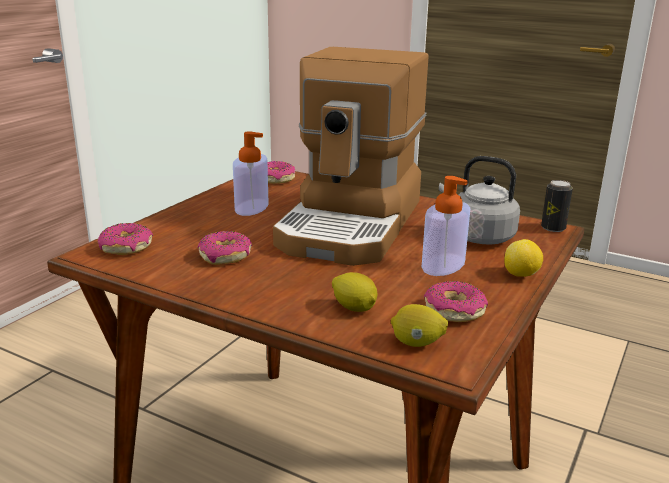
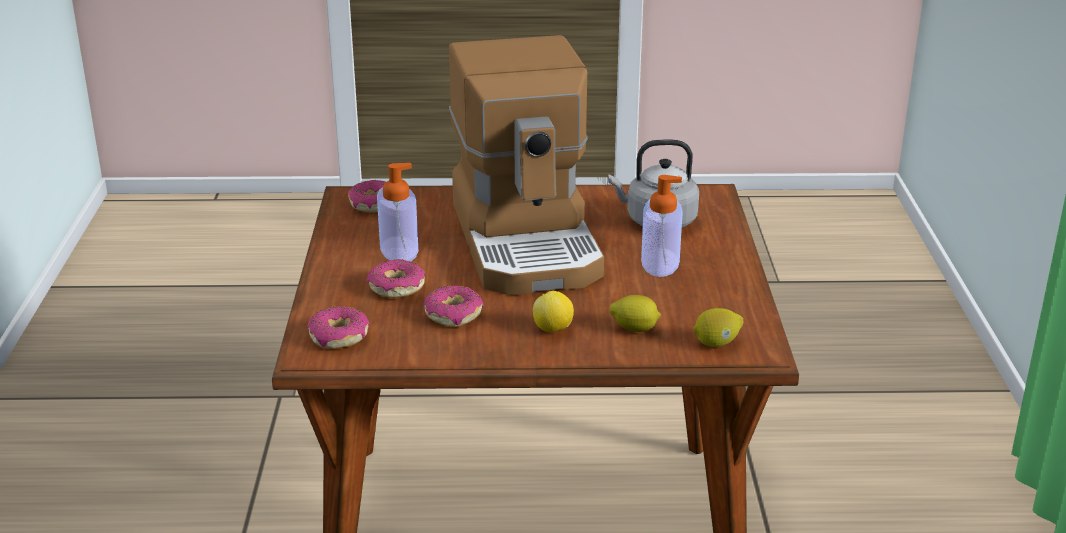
camera: 30 degrees left, 5 degrees up
donut [424,281,488,322] -> donut moved to [367,259,425,298]
lemon [504,239,543,277] -> lemon moved to [533,291,574,332]
can [541,180,573,232] -> none

